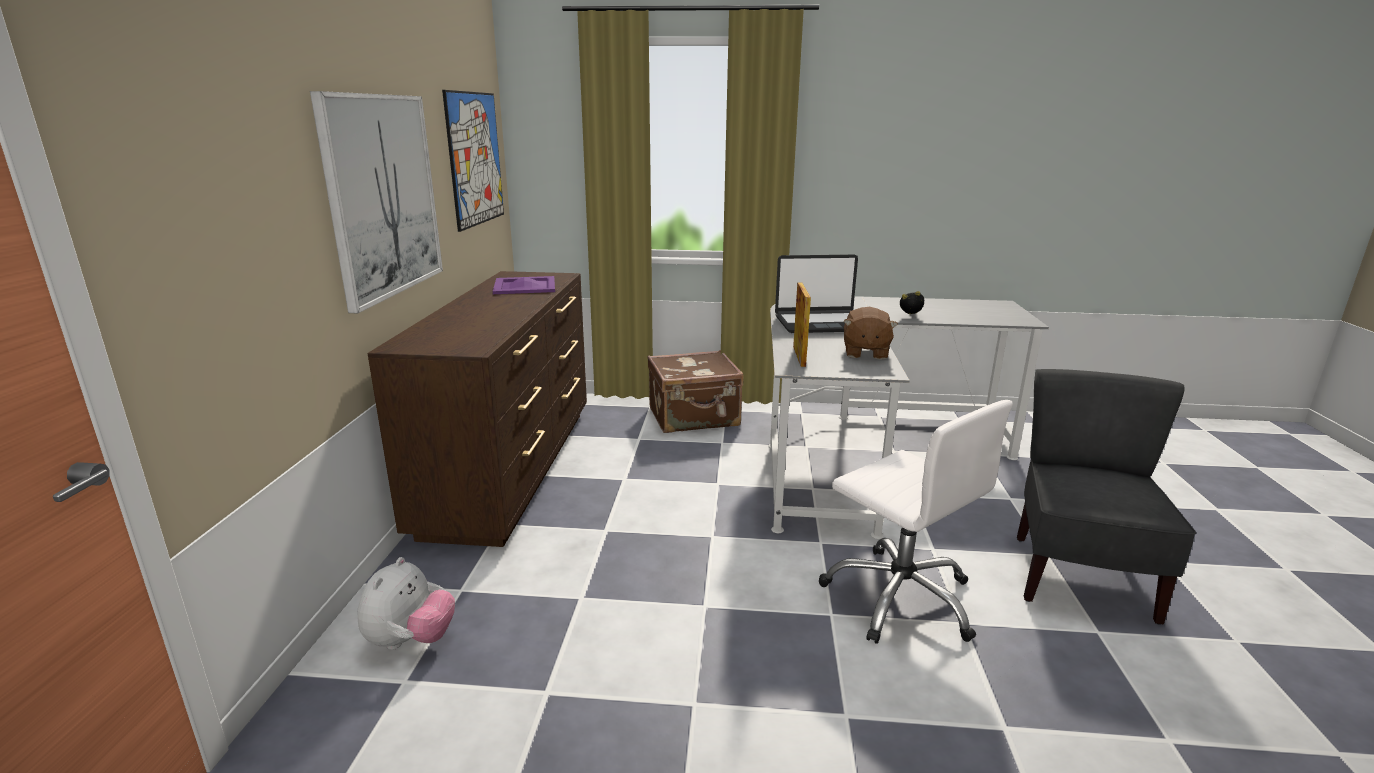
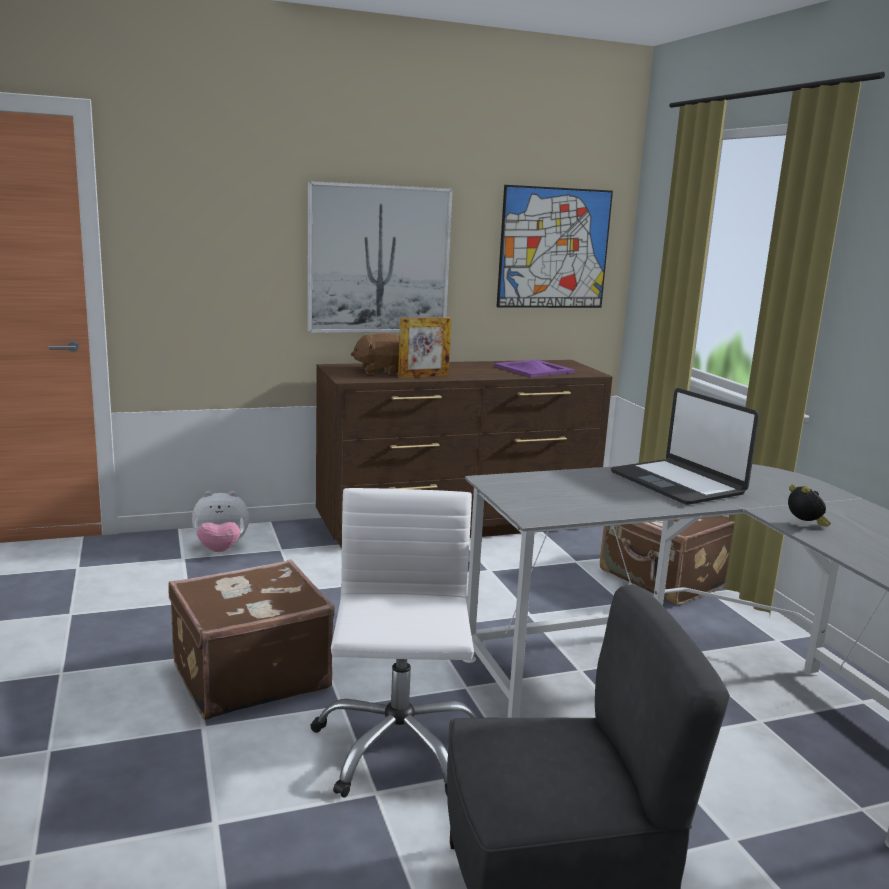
camera: 65 degrees right, 5 degrees down
picture frame [793,282,811,367] -> picture frame moved to [398,317,451,378]
white office chair [819,400,1013,644] -> white office chair turned 150 degrees clockwise [310,488,478,798]
brown plush toy [843,307,898,360] -> brown plush toy moved to [351,333,399,374]
none -> brown suitcase [168,560,335,720]

